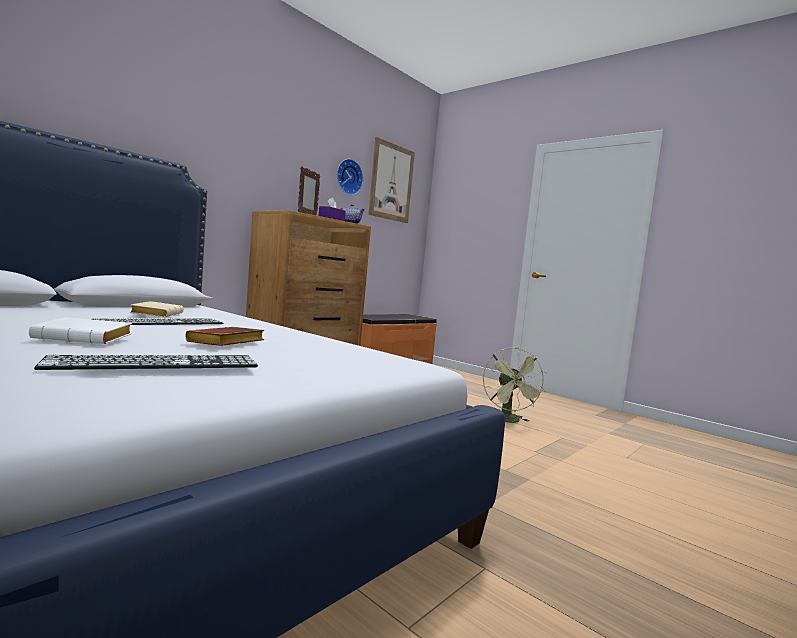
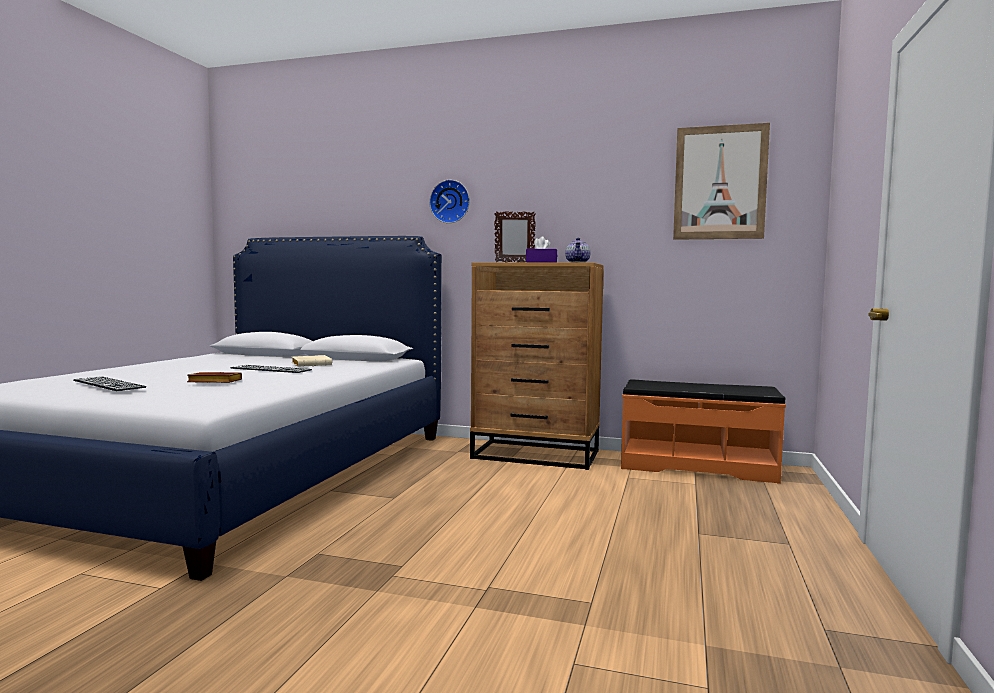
camera: 65 degrees right, 0 degrees up
white book [29,317,132,344] -> none
wall clock [337,159,363,195] -> wall clock moved to [429,180,470,223]
green fan [483,347,547,423] -> none

